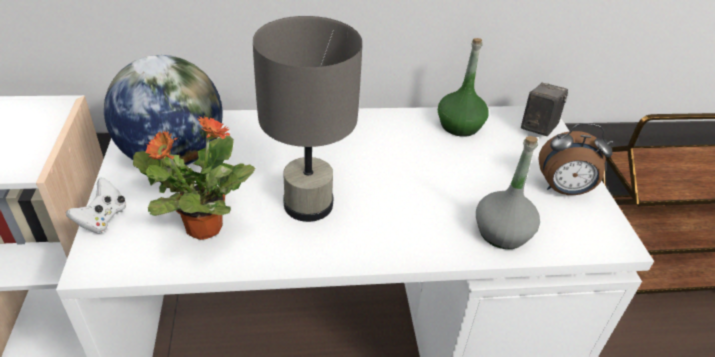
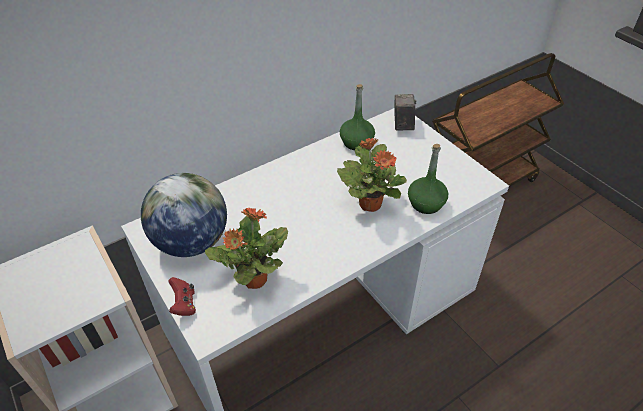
camera: 25 degrees left, 5 degrees up
white game controller [66,177,126,234] -> red game controller [168,277,196,316]
grey table lamp [253,16,362,222] -> none
grey bottle [476,136,540,249] -> green bottle [408,144,448,214]
alarm clock [538,123,613,195] -> none
none -> potted plant [337,138,407,212]

